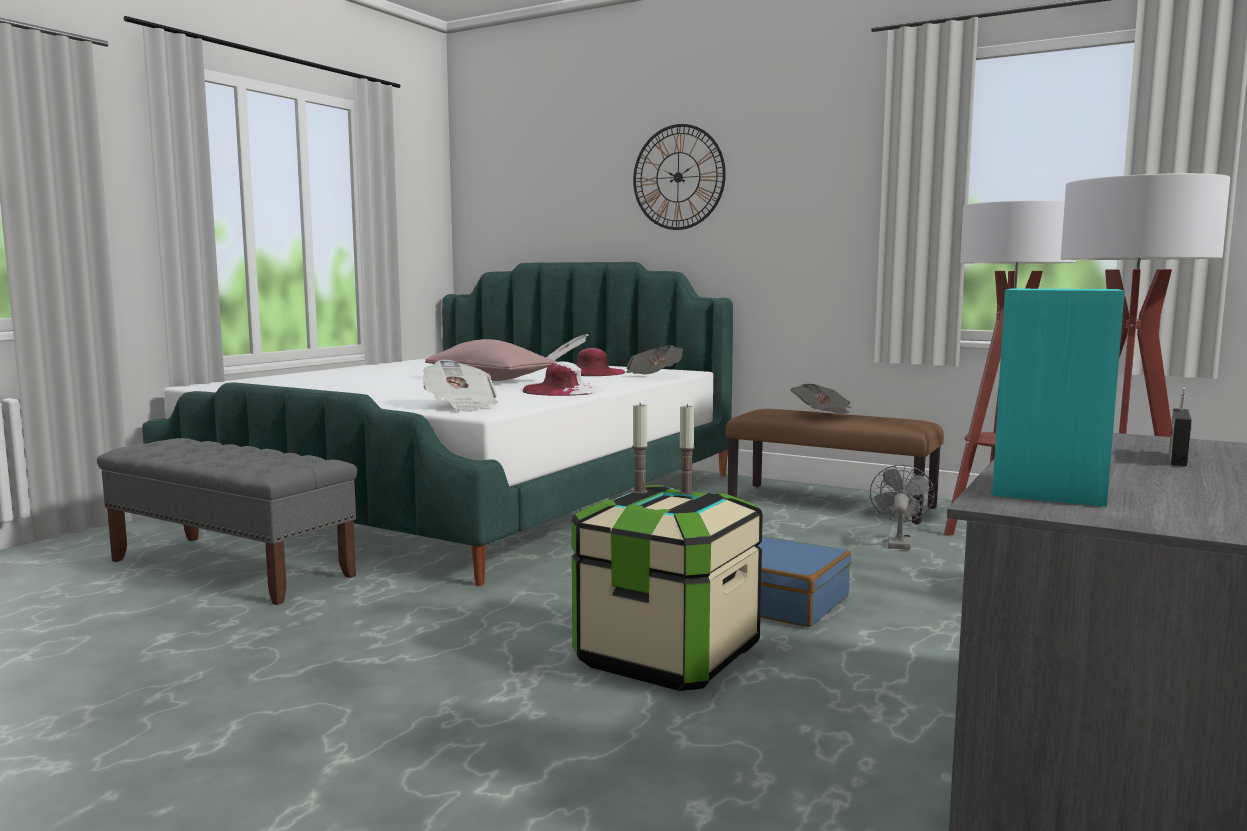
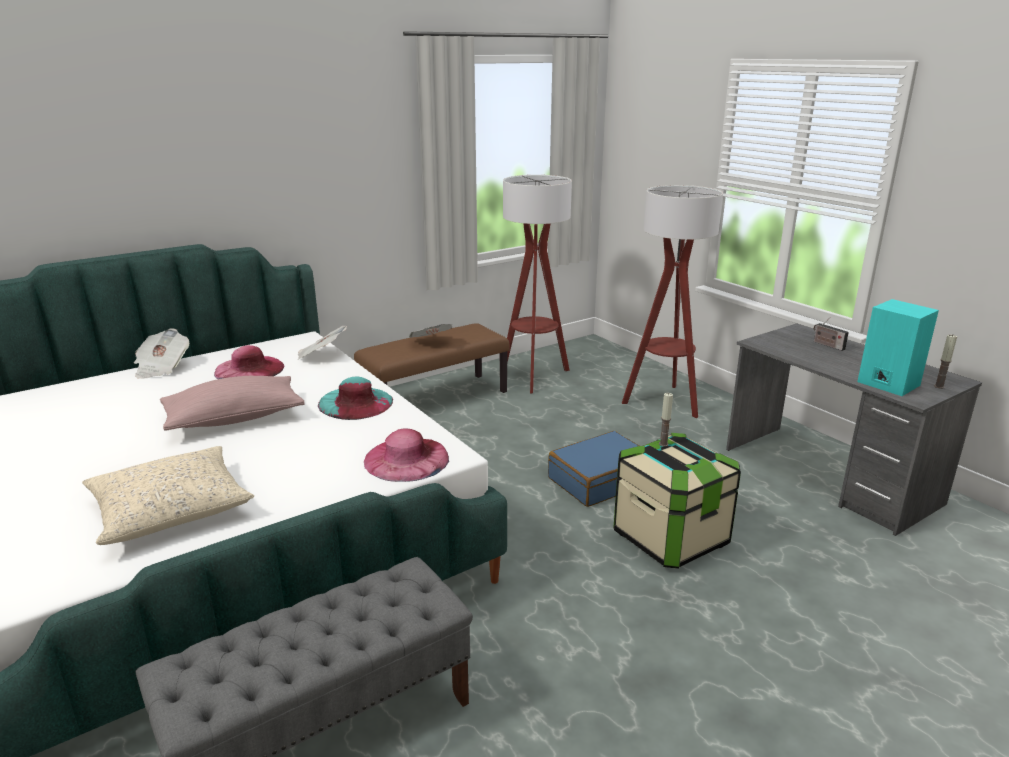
camera: 65 degrees left, 15 degrees up
newspaper [423,360,498,412] -> pink hat [364,429,449,482]
white hat [523,362,602,396] -> turquoise hat [318,377,393,420]
candle [632,404,648,494] -> candle moved to [934,335,957,389]
wall clock [633,124,726,230] -> none
grey fan [870,465,935,550] -> none
none -> beige pillow [82,446,254,545]

